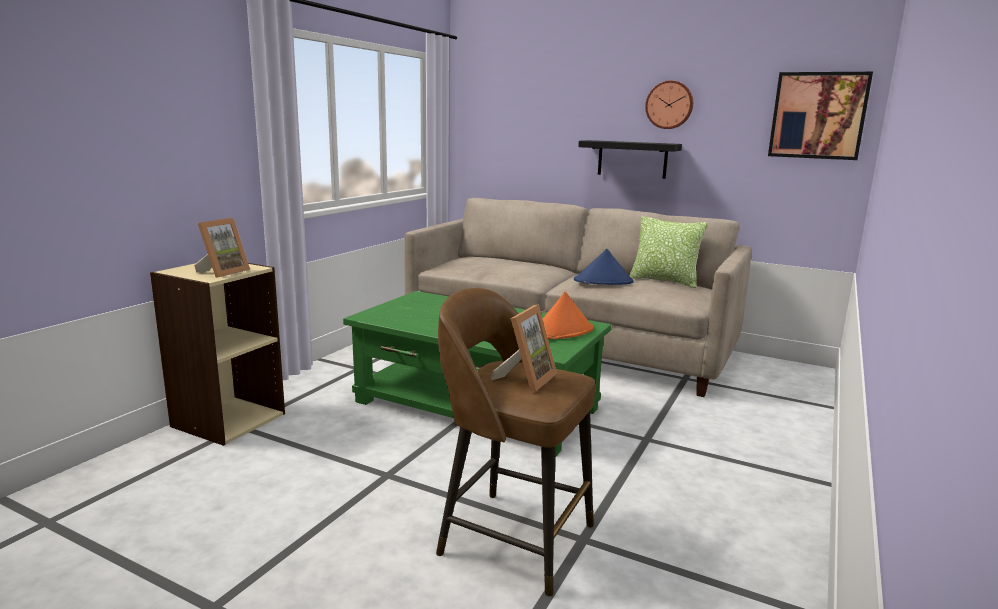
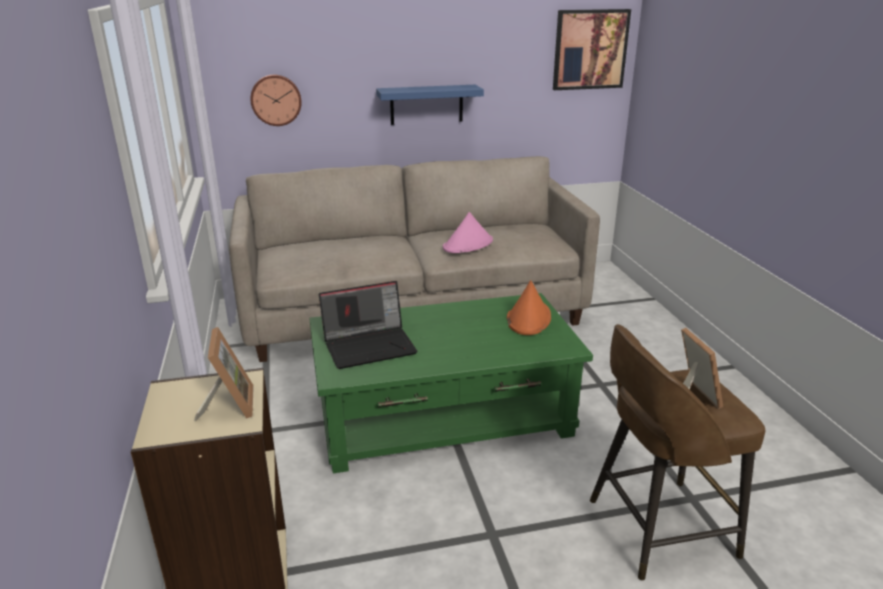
camera: 40 degrees left, 10 degrees up
blue hat [574,249,634,285] -> pink hat [443,212,493,253]
black shelf [578,140,682,179] -> blue shelf [376,85,484,125]
pillow [629,216,708,288] -> none
wall clock [645,80,693,129] -> wall clock moved to [250,75,302,126]
none -> laptop [319,281,418,369]

